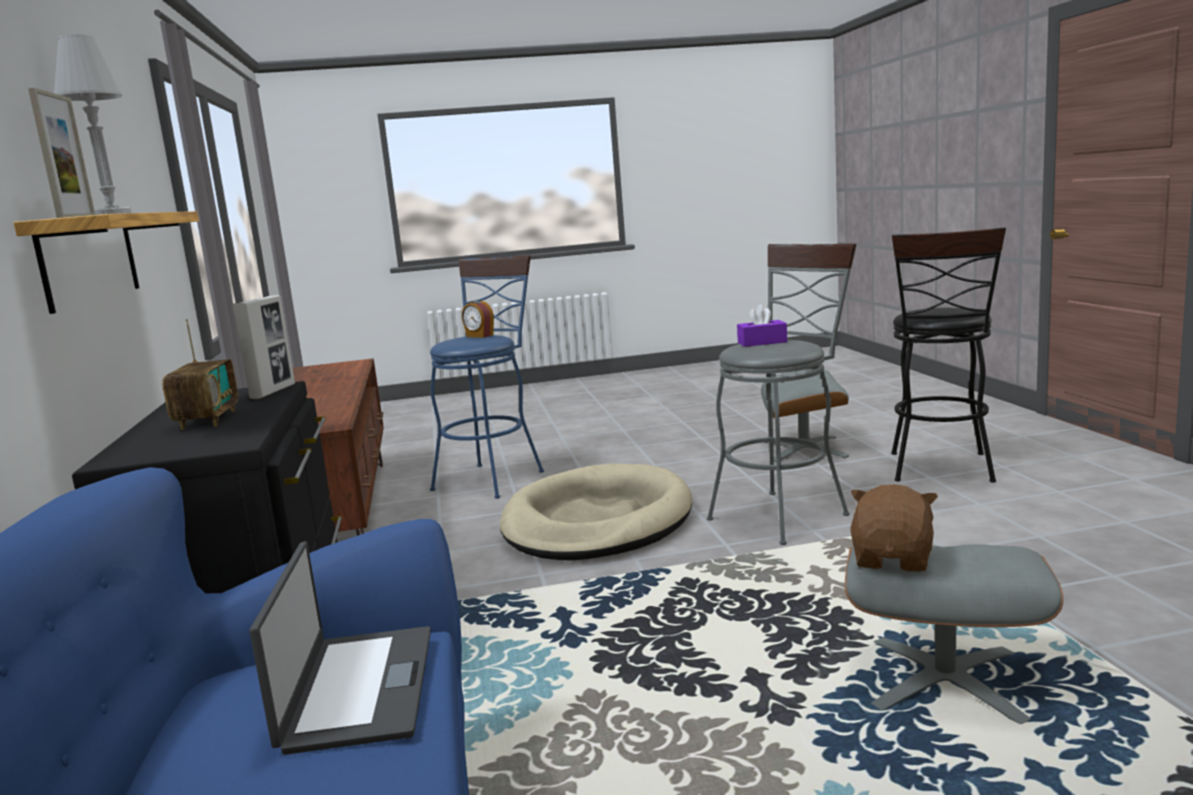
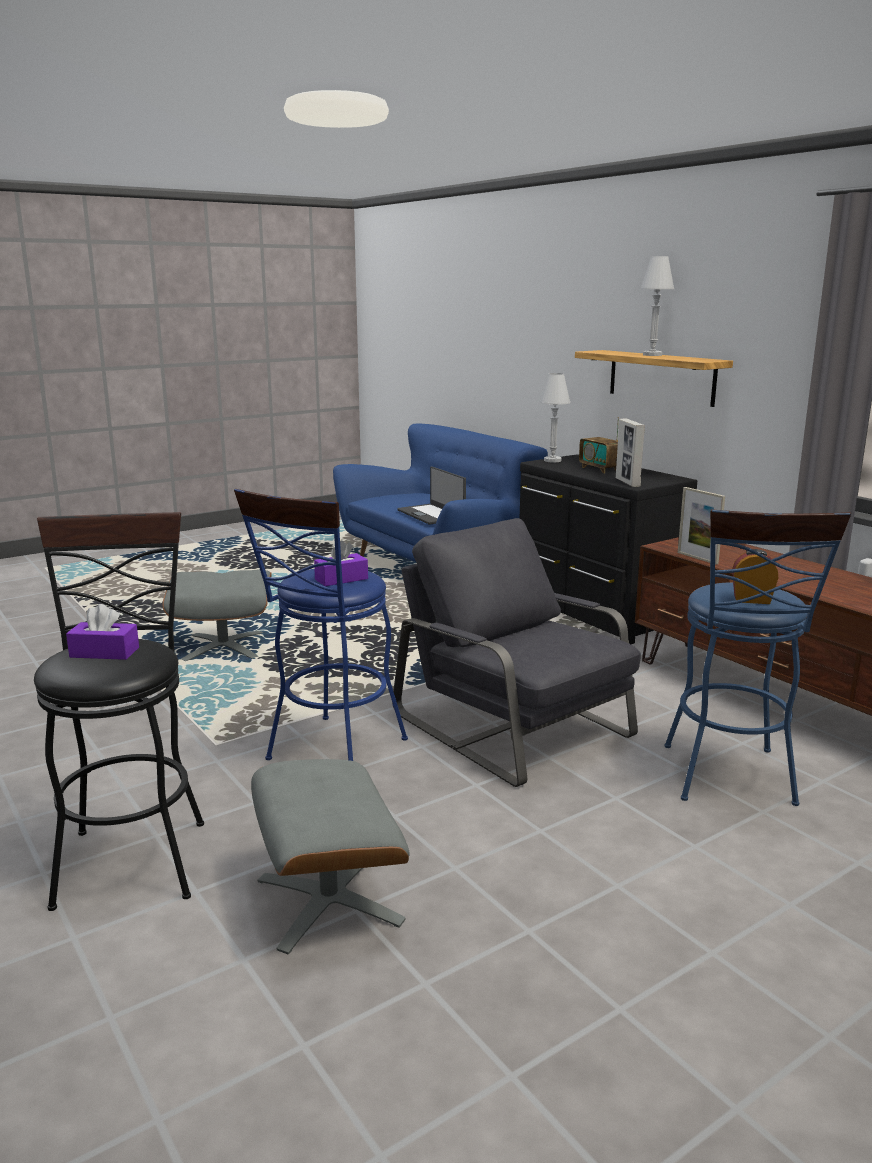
camera: 155 degrees right, 5 degrees up
picture frame [28,88,95,218] -> picture frame moved to [678,487,725,565]
beige dog bed [500,464,693,560] -> grey armchair [392,518,641,787]
grey stool [707,243,856,545] -> blue stool [234,489,408,761]
brown plush toy [850,484,938,572] -> none
none -> purple tissue box [66,604,139,660]
none -> white table lamp [540,373,570,462]

